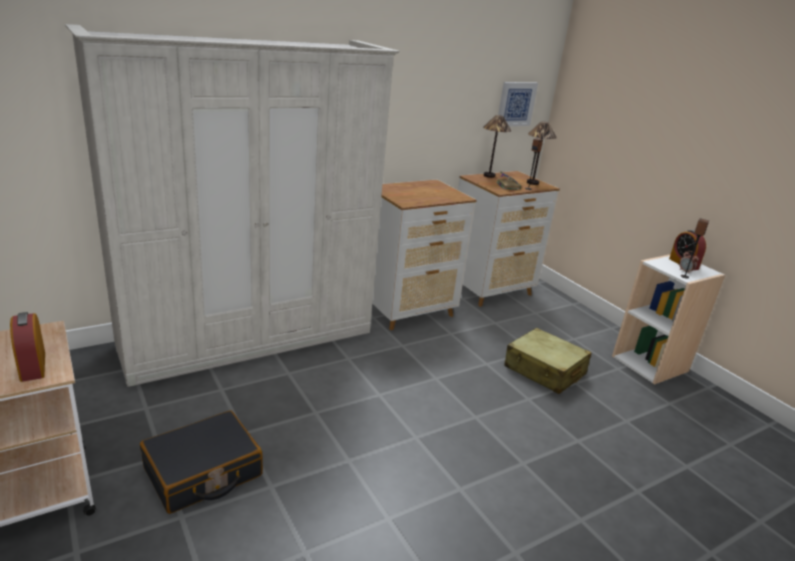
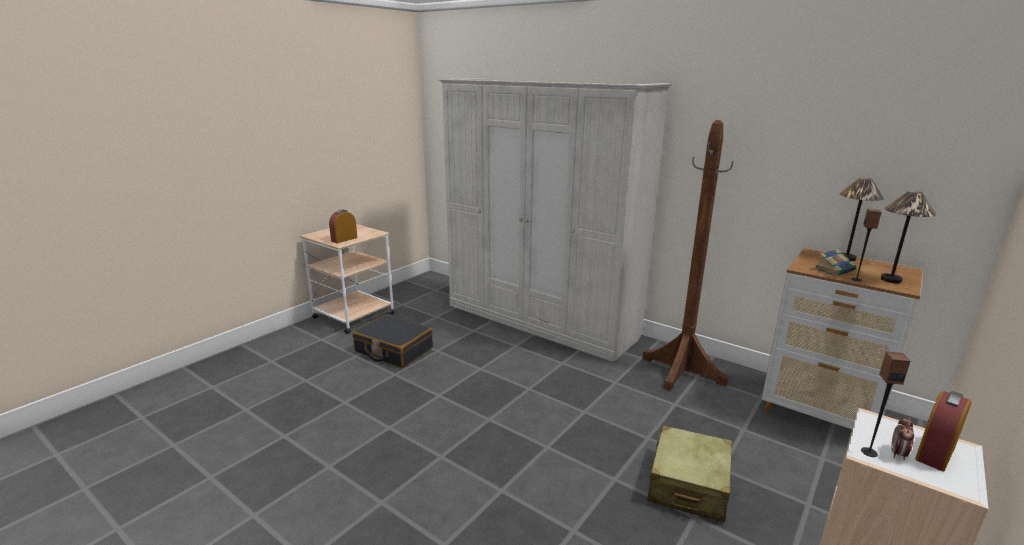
camera: 70 degrees right, 5 degrees down
dresser [372,180,476,330] -> brown clothes rack [642,120,734,391]
picture [498,82,538,126] -> none

